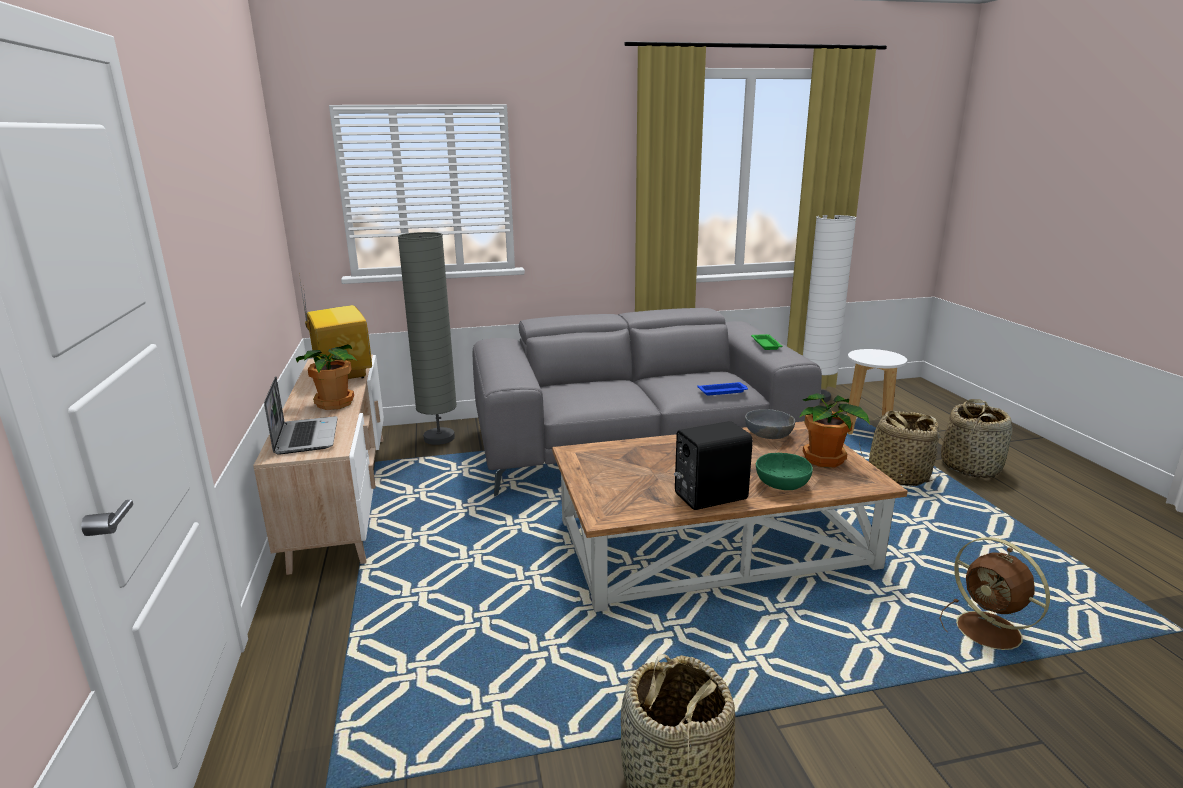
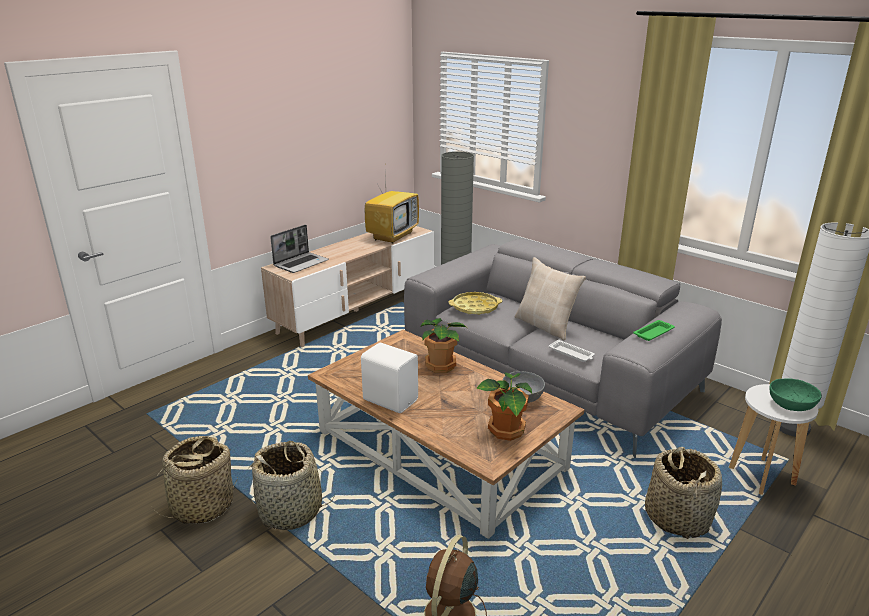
camera: 55 degrees right, 5 degrees up
potted plant [296,344,357,410] -> potted plant moved to [421,318,467,373]
black speaker [674,421,753,510] -> white speaker [361,343,418,413]
blue tray [697,382,748,395] -> white tray [549,339,595,362]
green bowl [756,453,813,490] -> green bowl moved to [770,378,822,411]
basket [941,399,1012,478] -> basket moved to [248,441,335,530]
none -> yellow tray [449,292,502,315]
none -> beige pillow [514,257,586,341]

